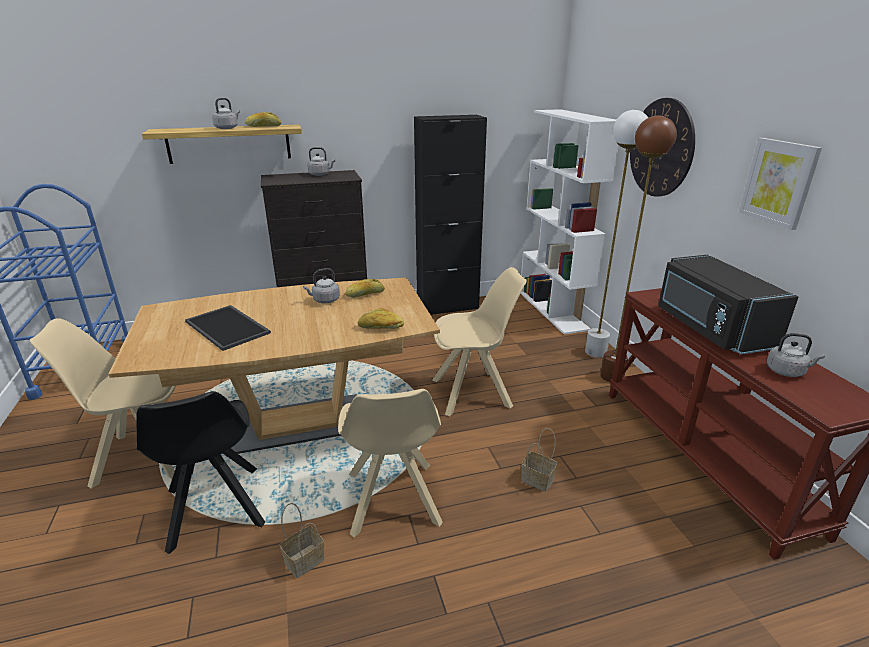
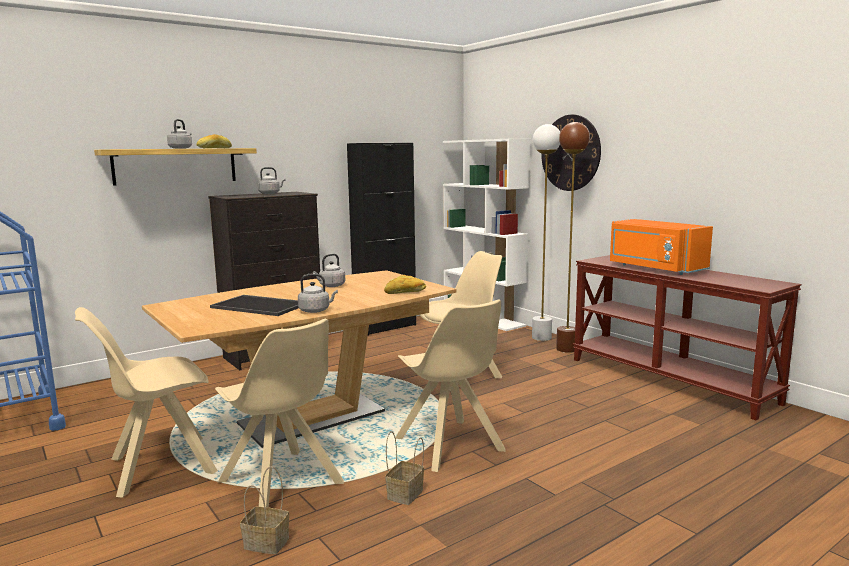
camera: 20 degrees left, 15 degrees down
black chair [136,391,265,554] -> beige chair [215,319,344,508]
bread [345,279,385,298] -> none
basket [521,428,558,491] -> basket moved to [240,467,289,554]
black microwave [658,255,798,355] -> orange microwave [610,219,713,275]
picture [739,138,822,230] -> none
grey kettle [767,333,825,377] -> grey kettle moved to [298,274,338,313]

